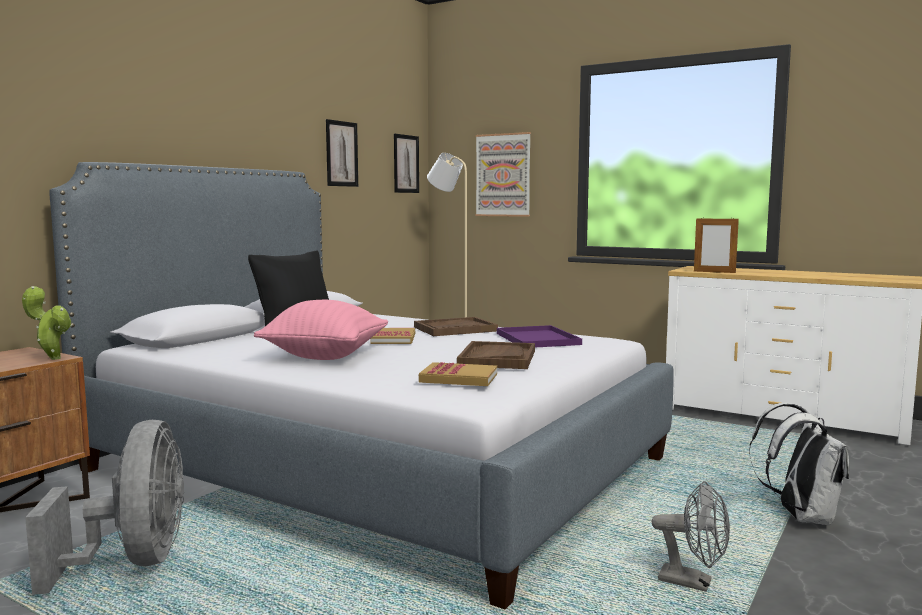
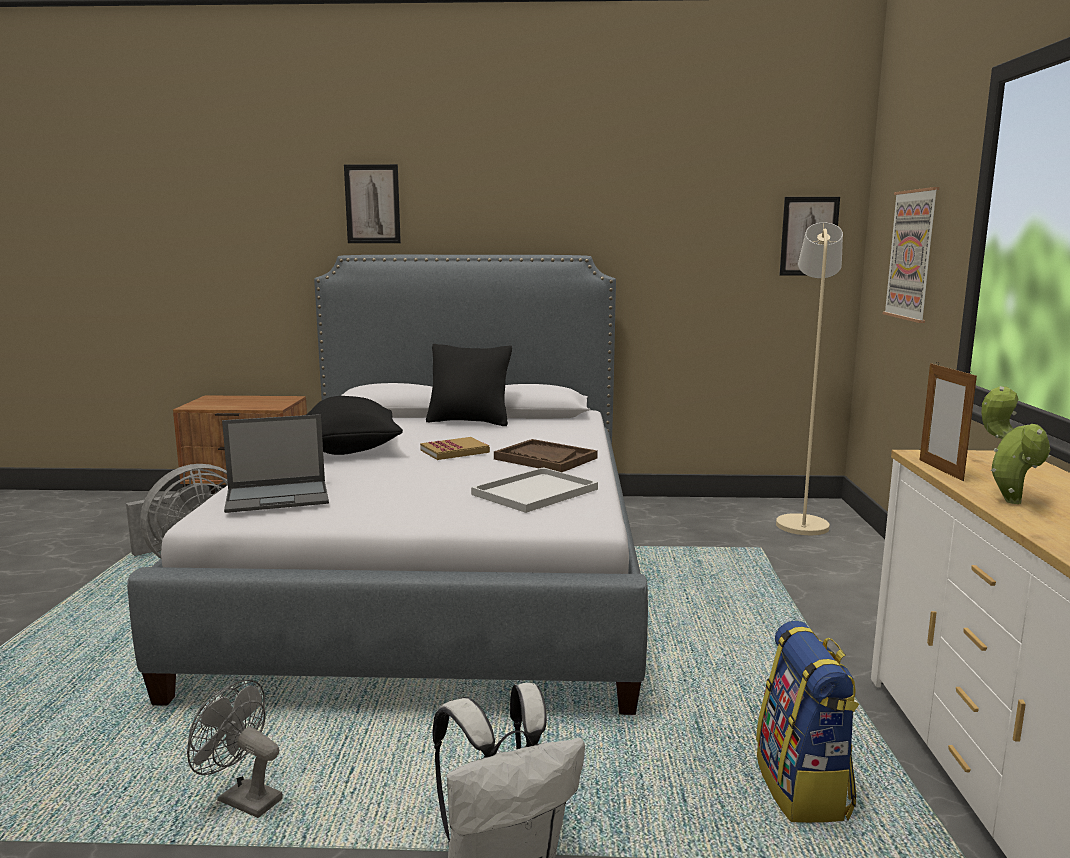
camera: 60 degrees right, 5 degrees up
potted plant [22,286,72,360] -> potted plant moved to [981,386,1051,504]
pink pillow [254,300,388,360] -> black pillow [306,396,403,455]
picture [326,119,358,187] -> picture moved to [344,164,401,243]
book [419,362,497,386] -> laptop [222,414,329,513]
brown tray [457,341,535,369] -> none
purple tray [497,325,582,347] -> white tray [471,467,598,513]
grey fan [652,481,730,592] -> grey fan turned 120 degrees clockwise [187,679,283,818]
none -> backpack [756,621,859,823]

